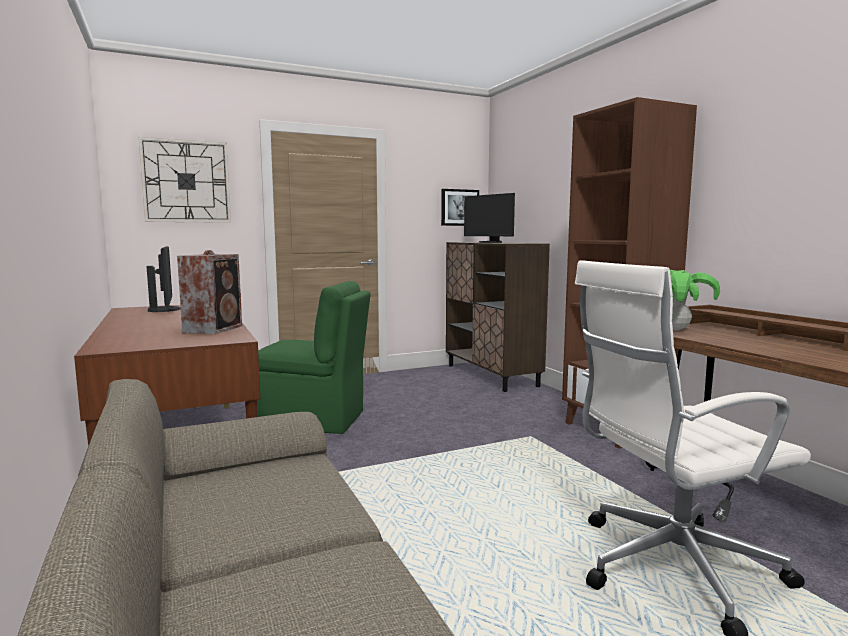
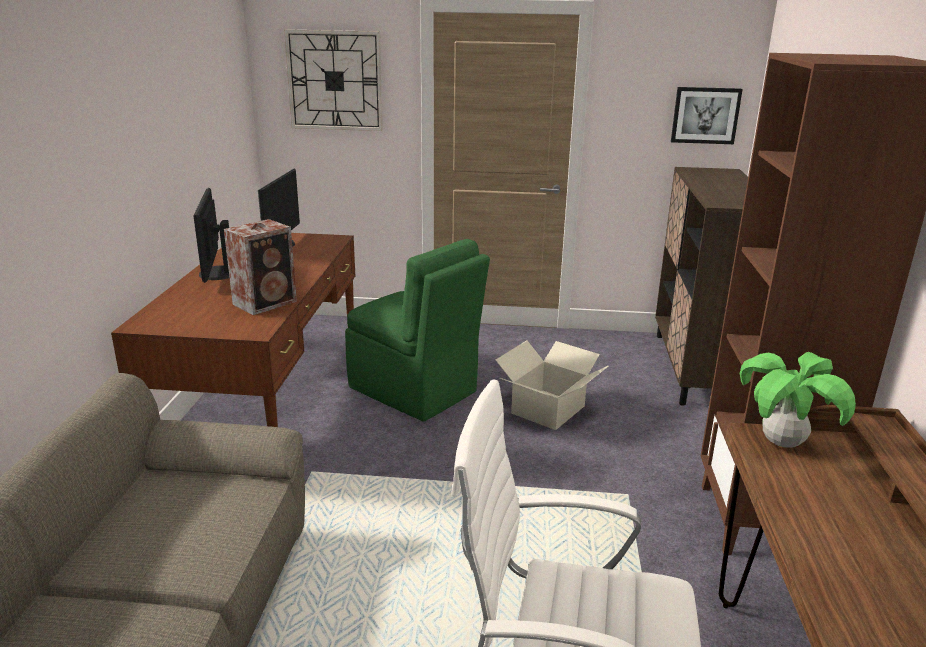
camera: 30 degrees right, 15 degrees up
monitor [464,193,515,243] -> monitor moved to [193,188,229,283]
none -> cardboard box [496,340,608,430]

